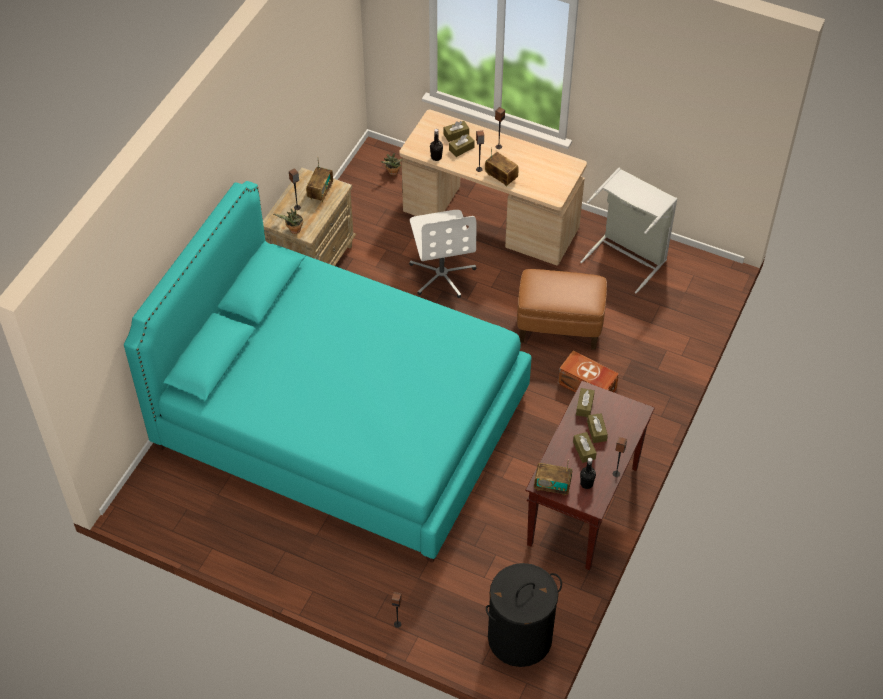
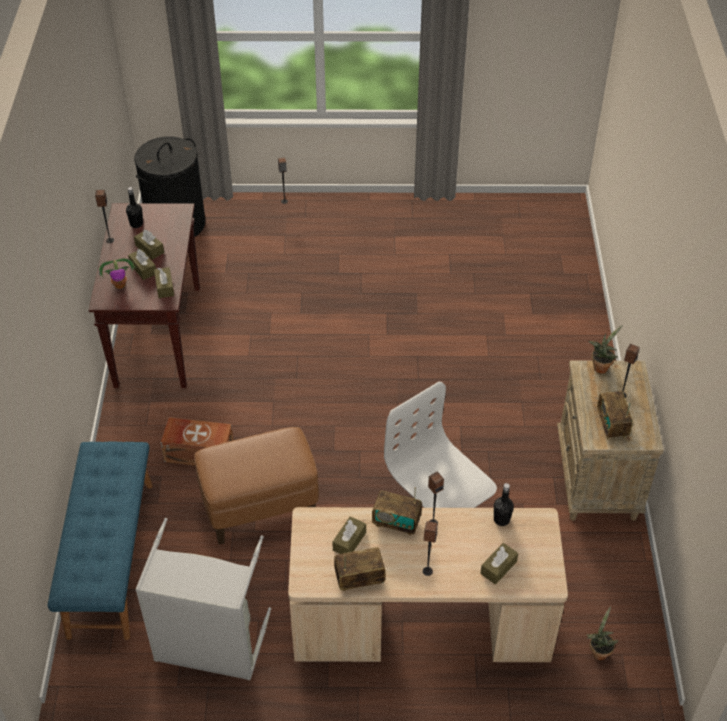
camera: 155 degrees right, 5 degrees down
turquoise bed [124,181,532,563] -> none
brown tissue box [449,134,475,157] -> brown tissue box moved to [332,516,366,554]
radio [534,459,572,495] -> radio moved to [334,547,385,591]
none -> blue bench [47,442,153,640]
none -> potted plant [98,258,136,289]

